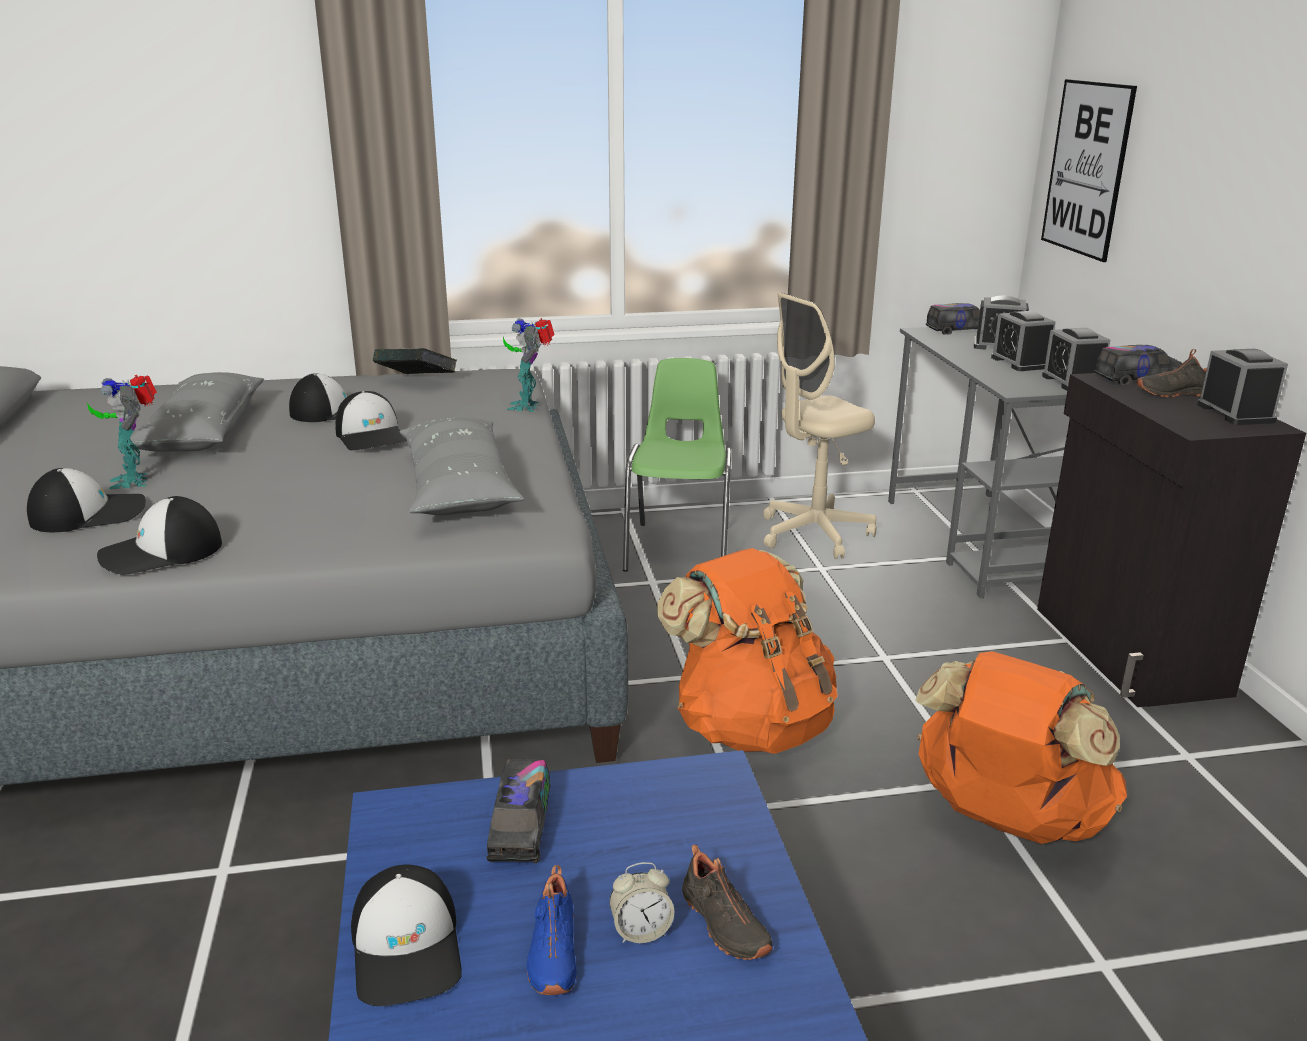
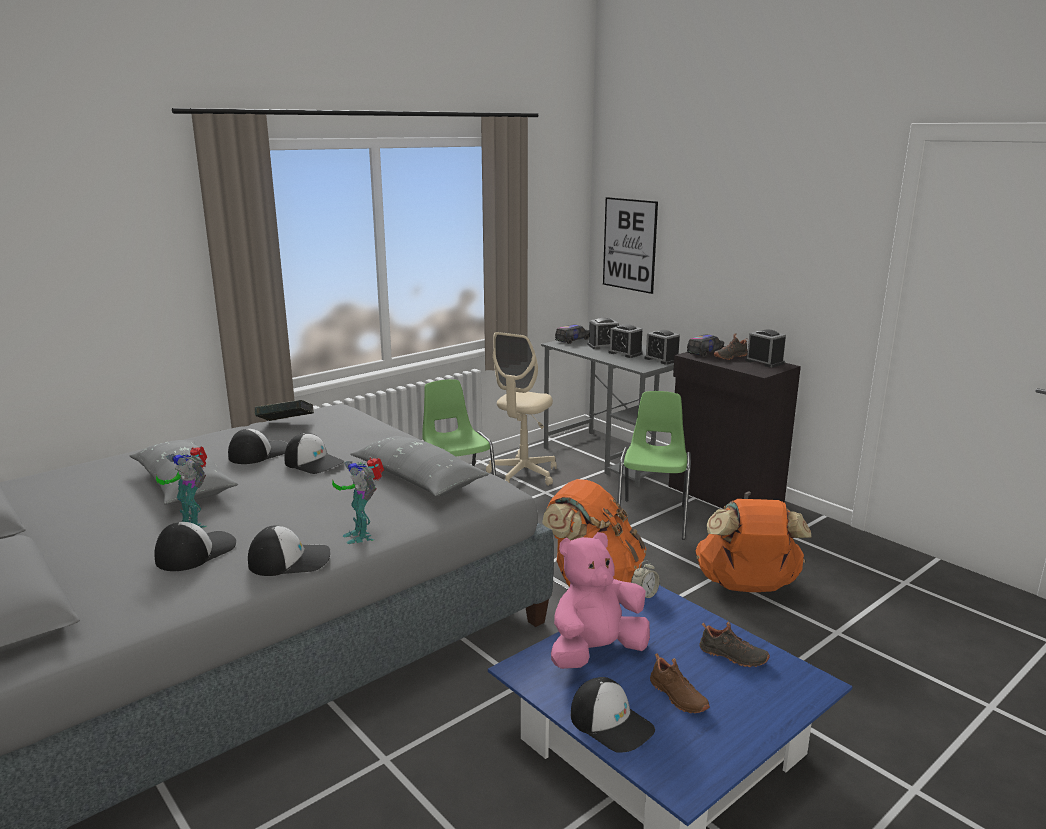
camera: 30 degrees left, 5 degrees down
cap [97,496,222,575] -> cap turned 135 degrees counterclockwise [248,526,330,576]
toy truck [486,759,551,863] -> pink plush toy [551,532,650,669]
toy robot [503,318,555,412] -> toy robot moved to [332,458,384,544]
blue shoe [526,865,577,995] -> brown shoe [650,653,710,713]
alarm clock [610,862,674,943] -> alarm clock moved to [631,560,659,598]
none -> green chair [617,391,691,540]

